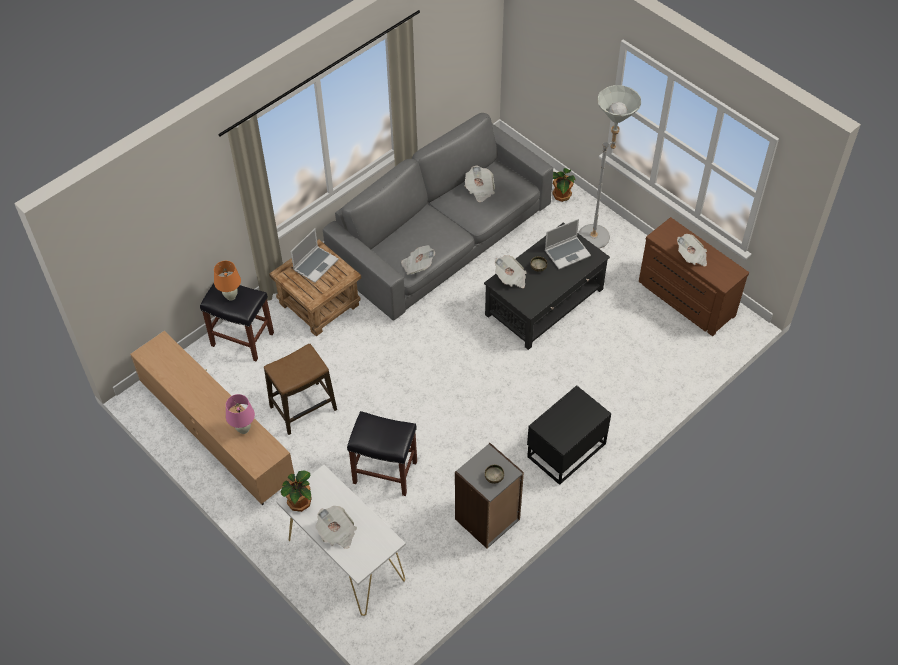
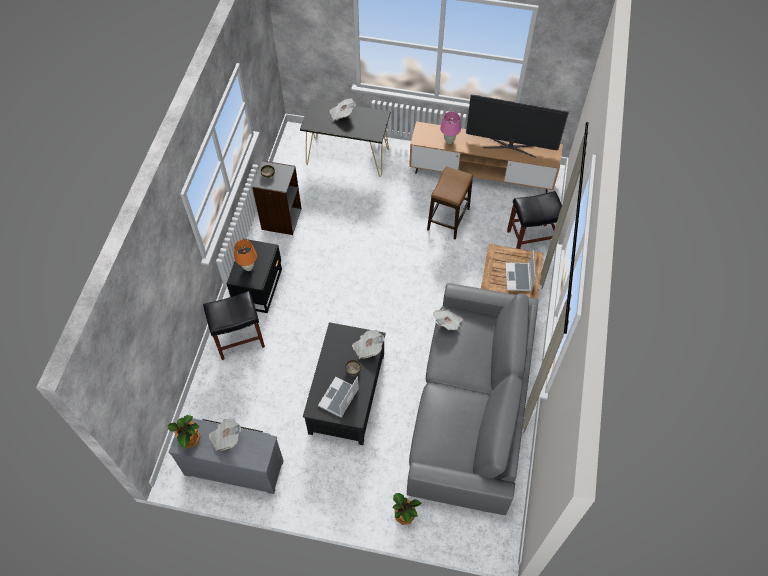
camera: 145 degrees right, 5 degrees up
orange table lamp [214,261,241,301] -> orange table lamp moved to [234,240,257,271]
white console table [277,465,406,616] -> black console table [300,99,390,177]
potted plant [281,470,312,512] -> potted plant moved to [168,415,201,449]
black stool [347,411,417,496] -> black stool moved to [203,291,265,360]
newspaper [465,165,495,202] -> none
grey floor lamp [578,85,641,249] -> none
brown dresser [639,217,749,336] -> grey dresser [169,417,283,494]
none -> television [466,94,569,158]

